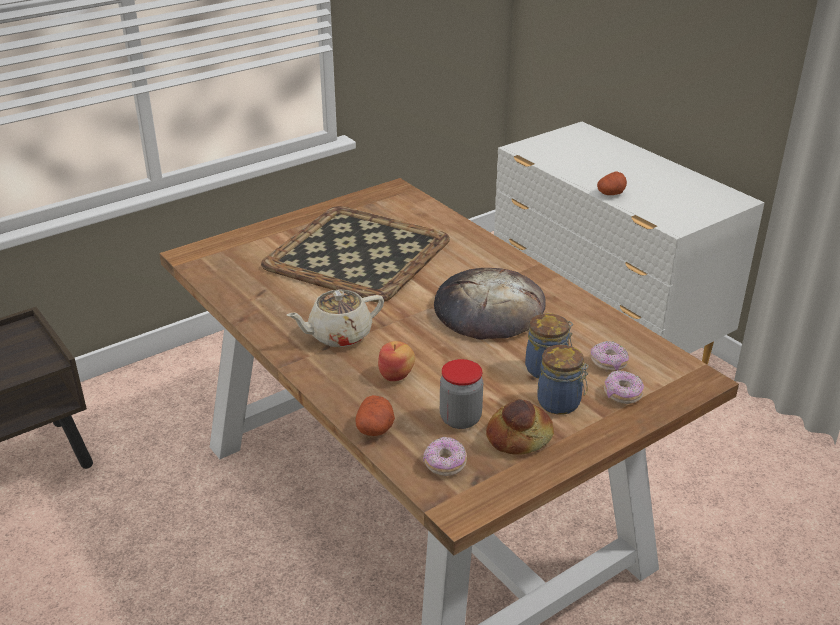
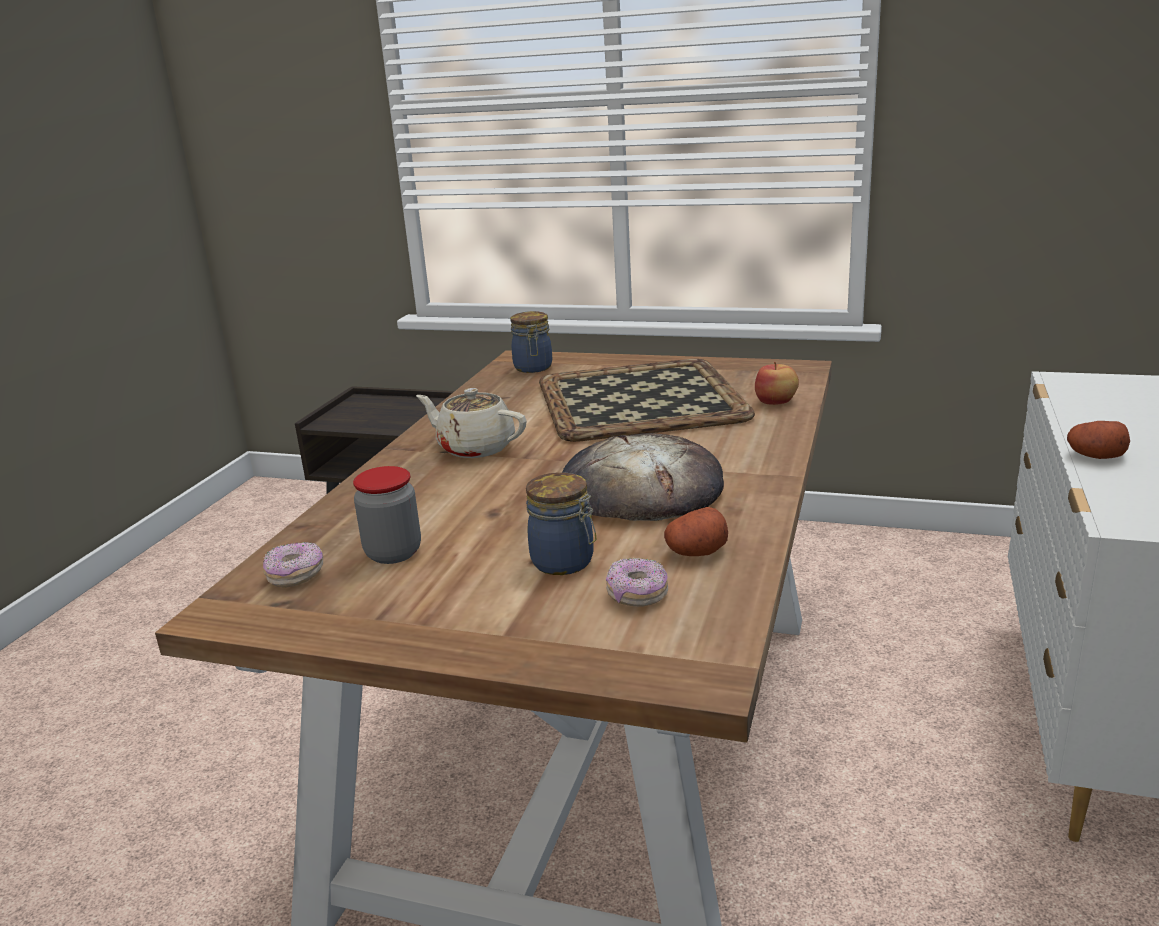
camera: 55 degrees right, 10 degrees down
potato [356,395,395,436] -> potato moved to [664,507,728,556]
apple [378,341,415,381] -> apple moved to [755,362,799,405]
bread [486,399,554,455] -> none
jar [537,345,589,415] -> jar moved to [510,311,552,373]
donut [604,370,644,404] -> none

